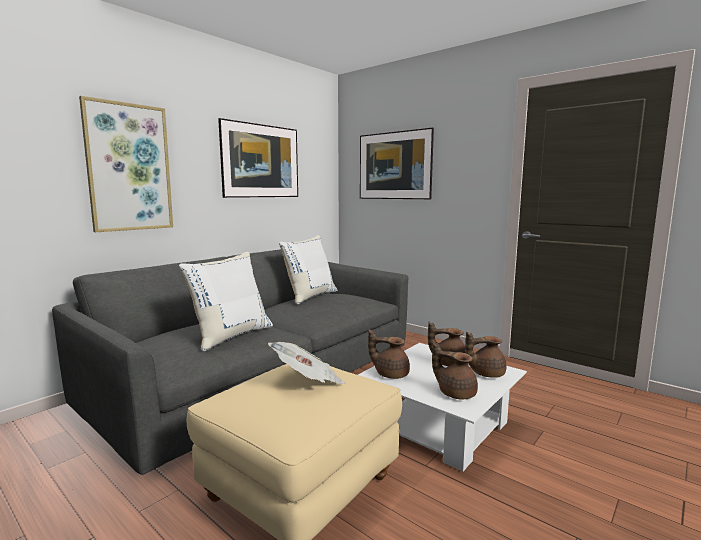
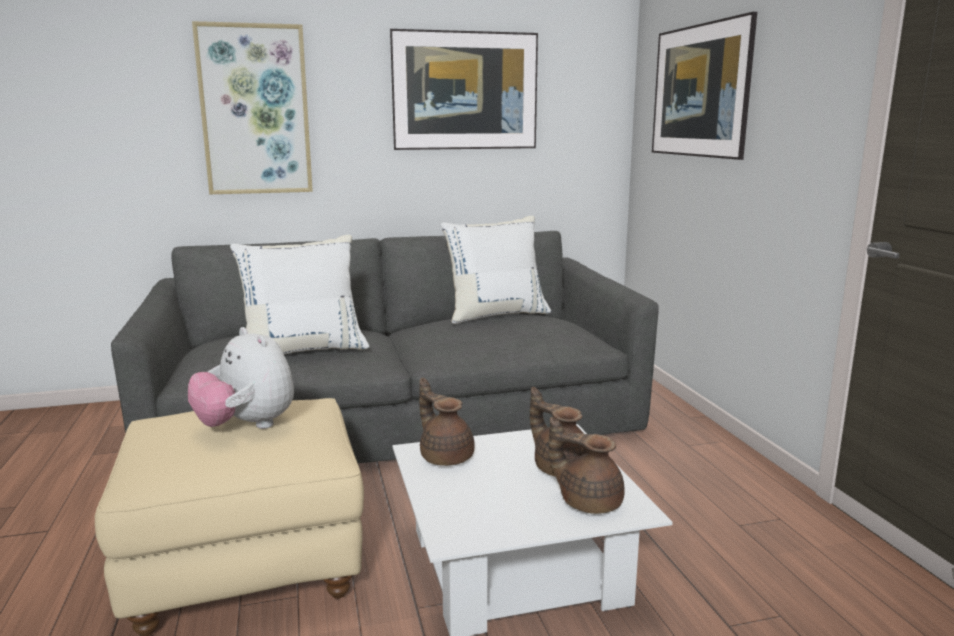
camera: 35 degrees right, 5 degrees up
newspaper [268,342,345,384] -> plush toy [188,327,294,429]
brown teapot [432,342,478,399] -> none

